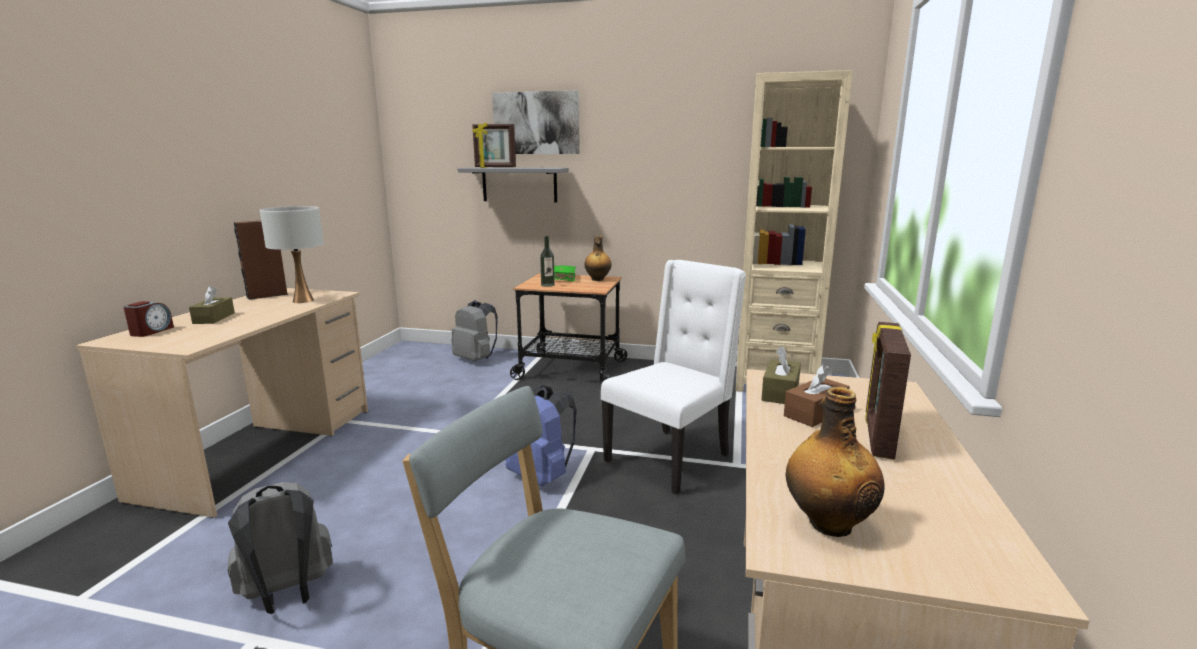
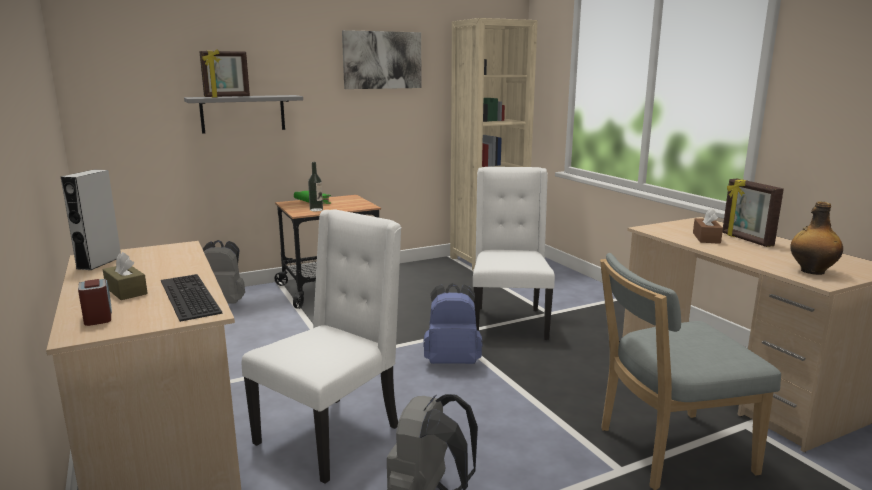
camera: 40 degrees left, 0 degrees up
brown speaker [234,221,288,300] -> grey speaker [61,170,121,270]
white table lamp [260,206,324,303] -> none
picture [492,90,580,154] -> picture moved to [342,30,422,89]
bottle [584,236,611,281] -> none
brown tissue box [761,346,801,404] -> none
none -> keyboard [161,274,222,322]
none -> white chair [242,209,401,484]

